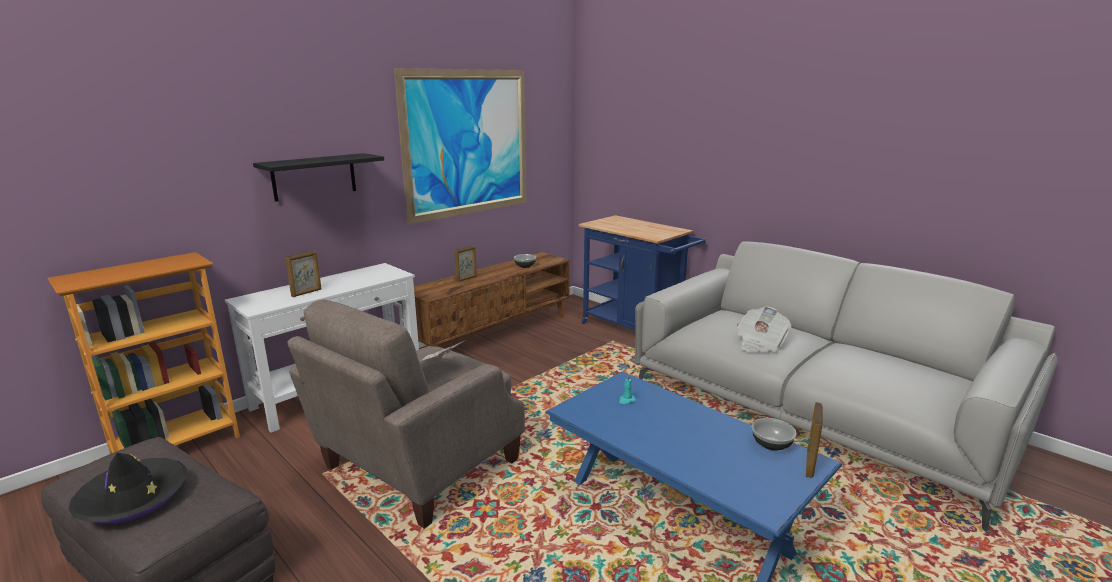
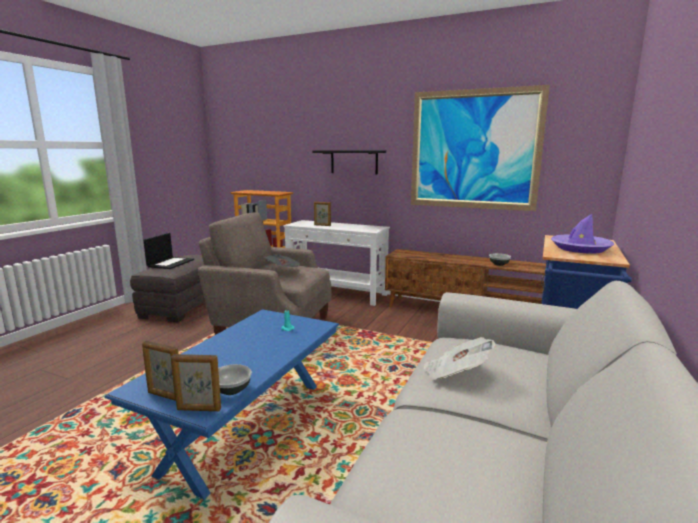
camera: 70 degrees right, 5 degrees down
black hat [68,453,187,524] -> laptop [143,233,194,269]
picture frame [454,246,477,282] -> picture frame moved to [142,341,179,401]
none -> purple hat [551,214,614,253]

